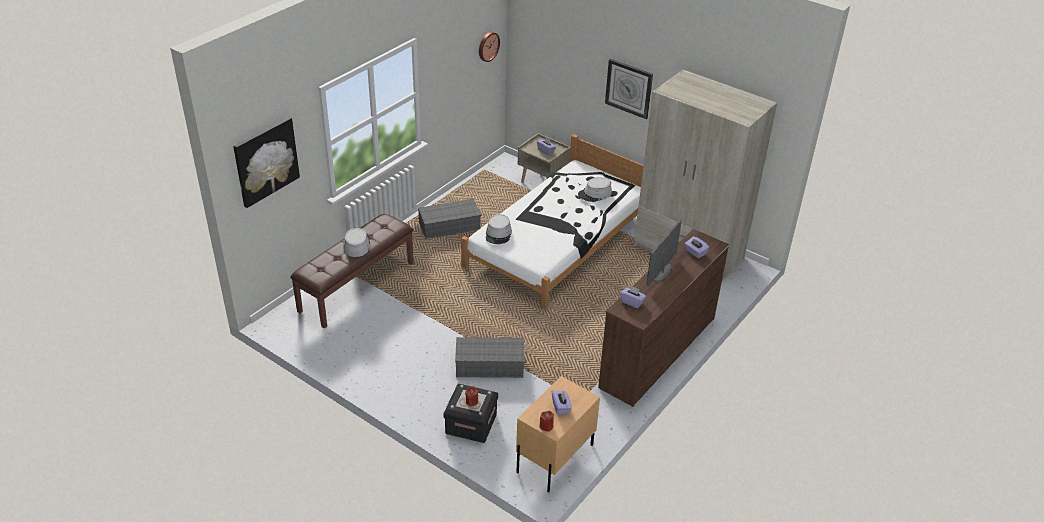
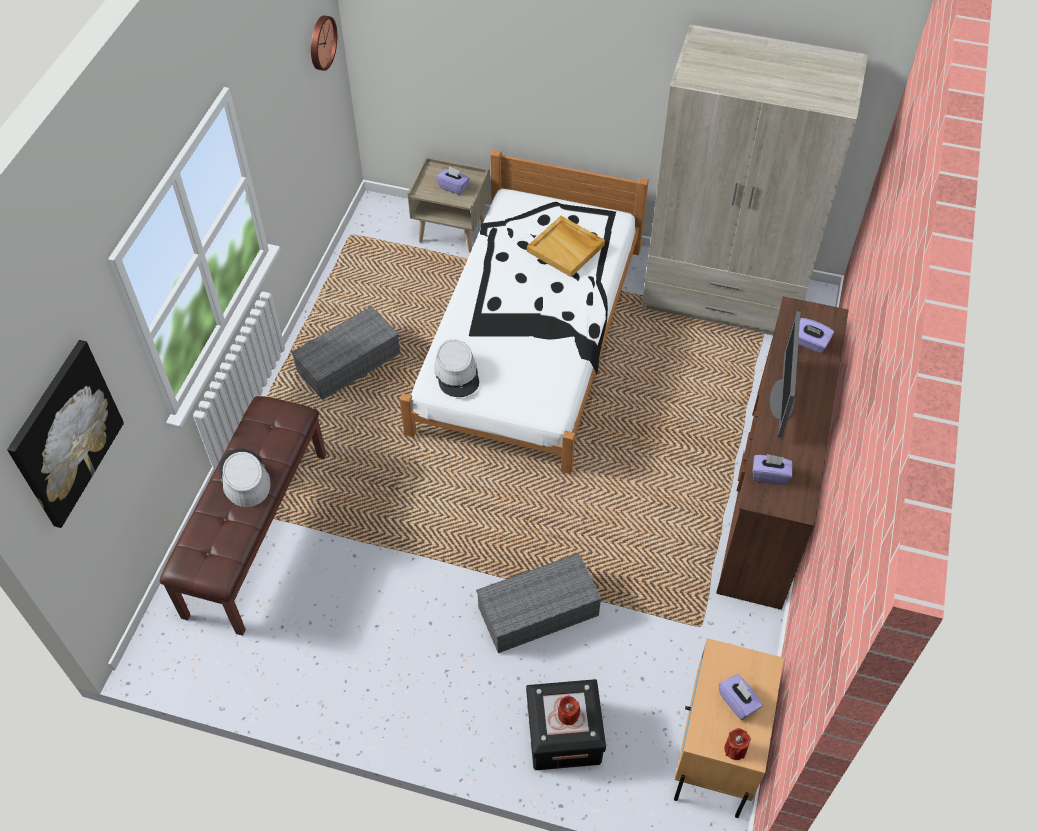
camera: 20 degrees left, 15 degrees up
grey hat [578,177,612,202] -> beige tray [527,216,605,277]
wall clock [605,59,653,119] -> none

